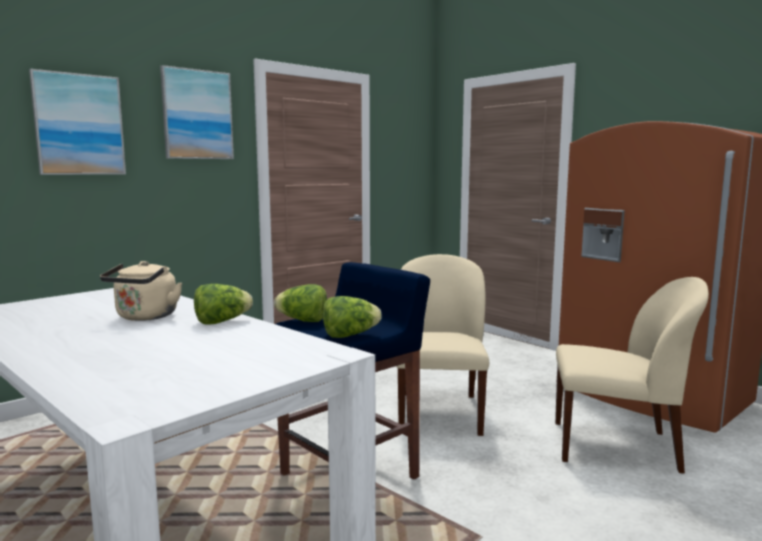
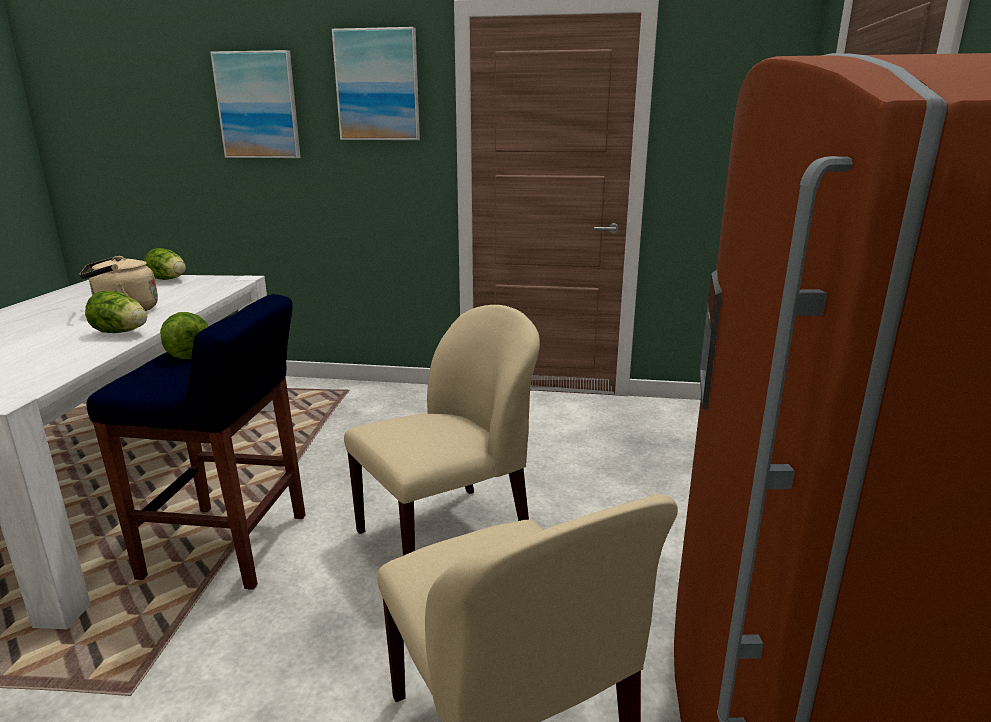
camera: 50 degrees right, 10 degrees up
lettuce [323,296,382,338] -> lettuce moved to [144,248,186,280]

